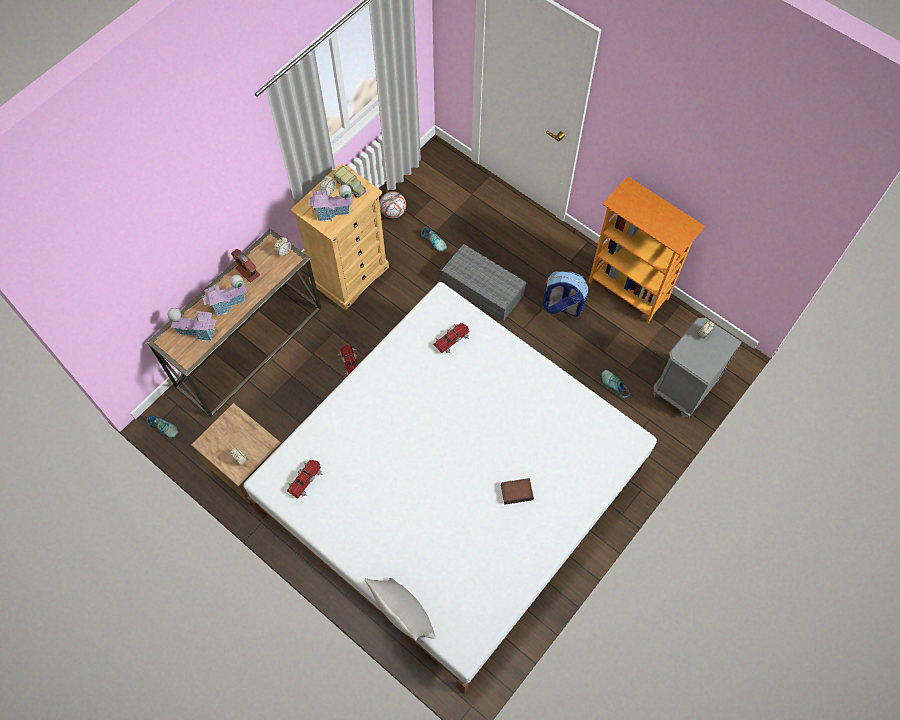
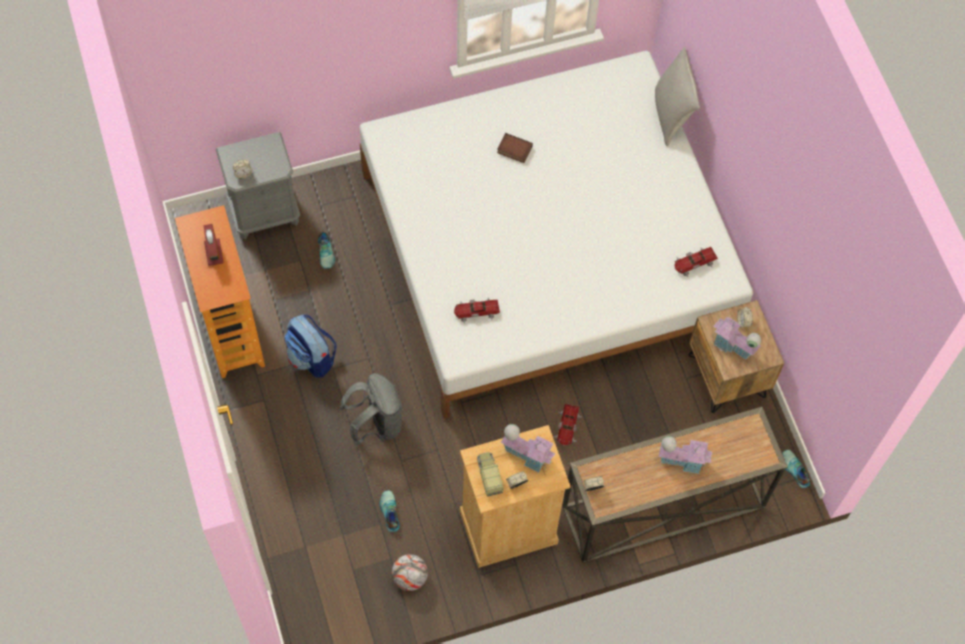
camera: 150 degrees left, 0 degrees up
toy house [168,308,219,341] -> toy house moved to [712,316,761,360]
alarm clock [231,249,260,282] -> alarm clock moved to [204,224,224,266]
grey storage box [441,244,527,321] -> grey backpack [340,373,403,447]

